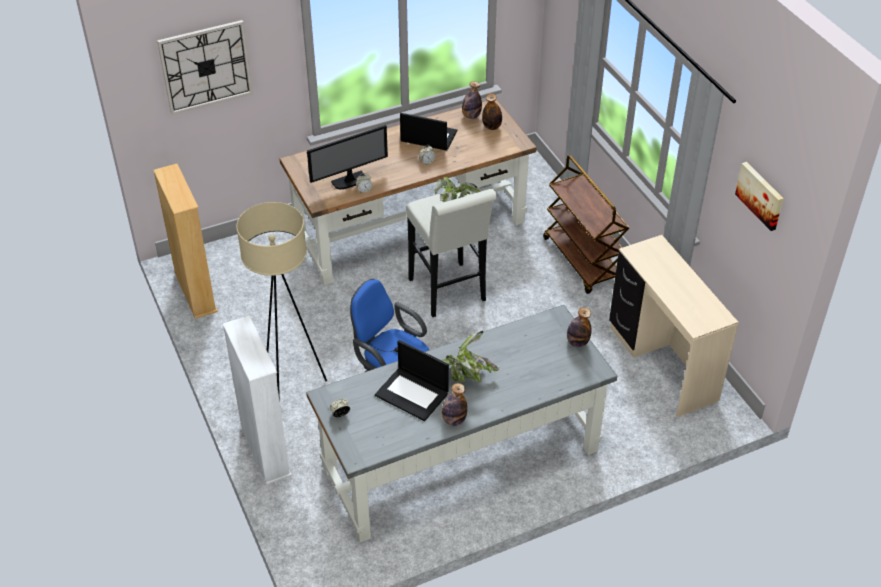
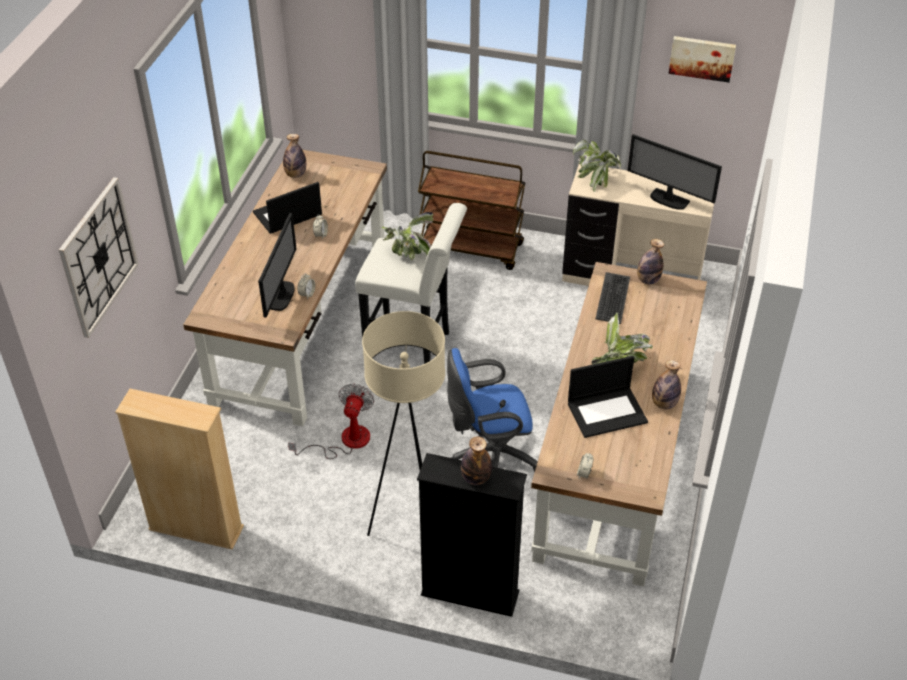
camera: 50 degrees left, 0 degrees up
white bookcase [223,315,292,485] -> black bookcase [417,453,527,617]
grey desk [306,305,617,543] -> brown desk [531,262,707,587]
bottle [482,93,502,130] -> bottle moved to [461,436,492,485]
none -> fan [288,384,374,459]
none -> potted plant [573,139,621,192]
none -> keyboard [595,272,630,324]
none -> monitor [627,134,722,210]

